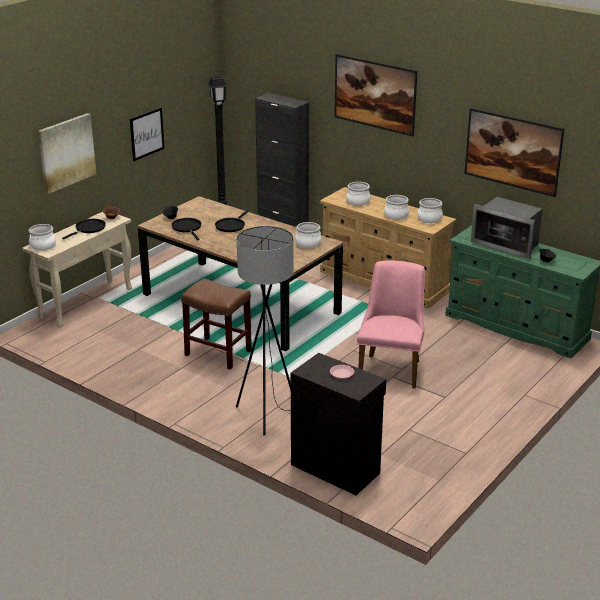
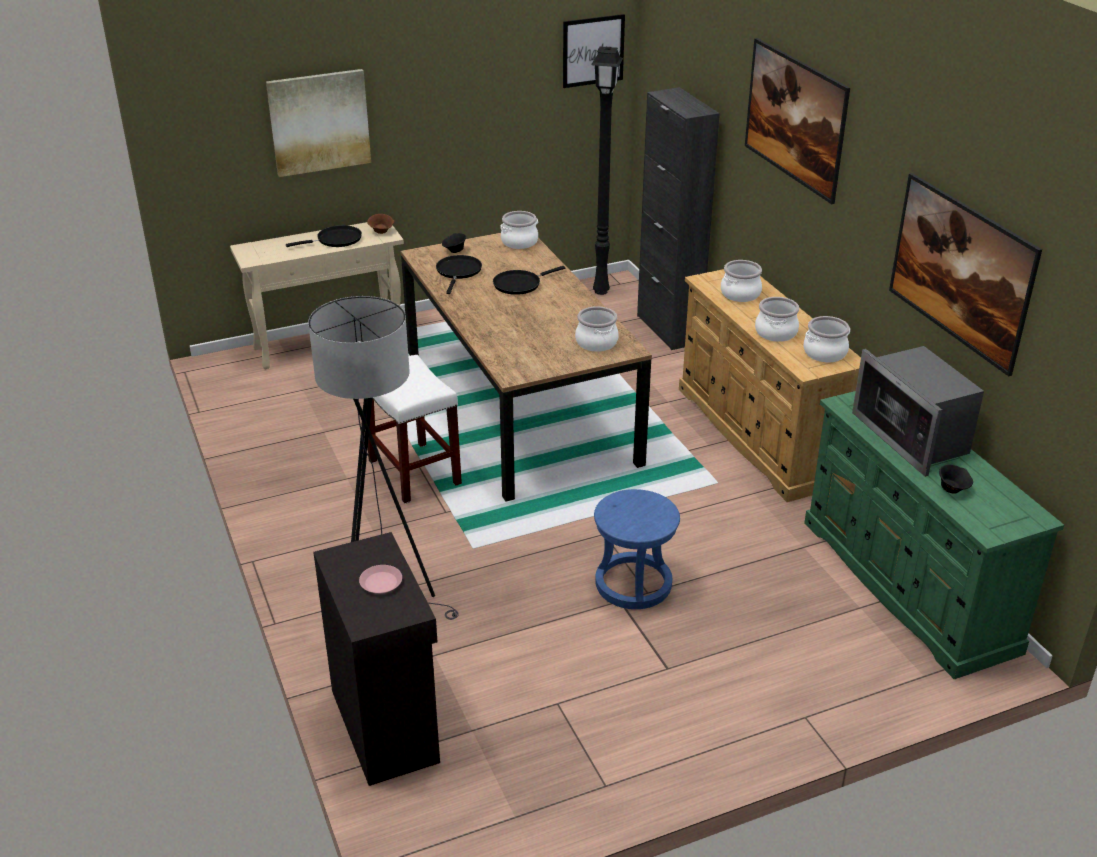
camera: 30 degrees right, 5 degrees up
cooking pot [28,224,56,251] -> cooking pot moved to [500,211,538,249]
picture [130,107,165,161] -> picture moved to [563,14,625,88]
brown stool [181,278,252,370] -> white stool [366,355,462,504]
pink chair [357,260,425,388] -> blue stool [594,489,680,609]

